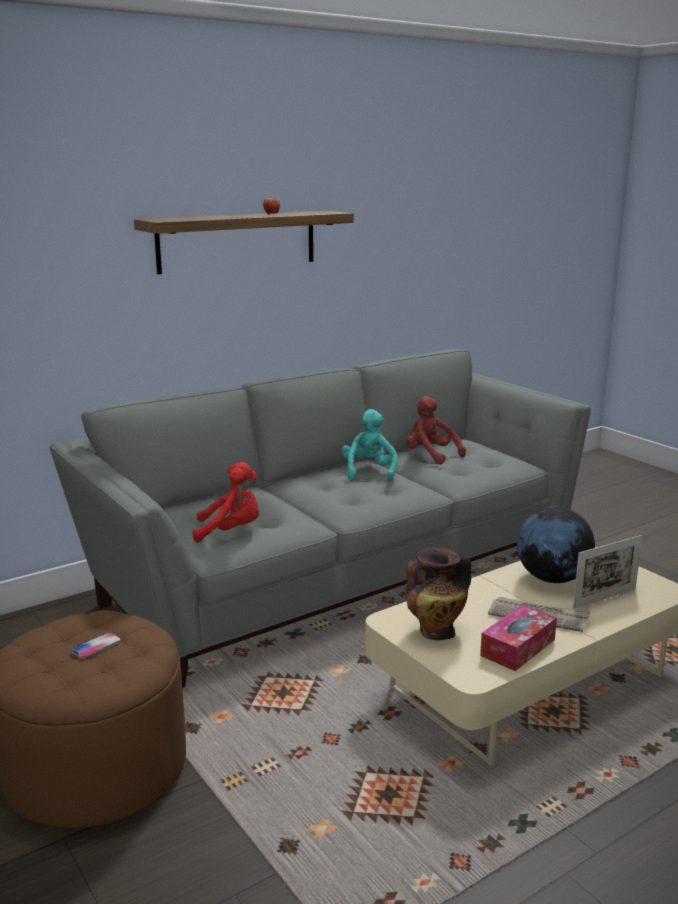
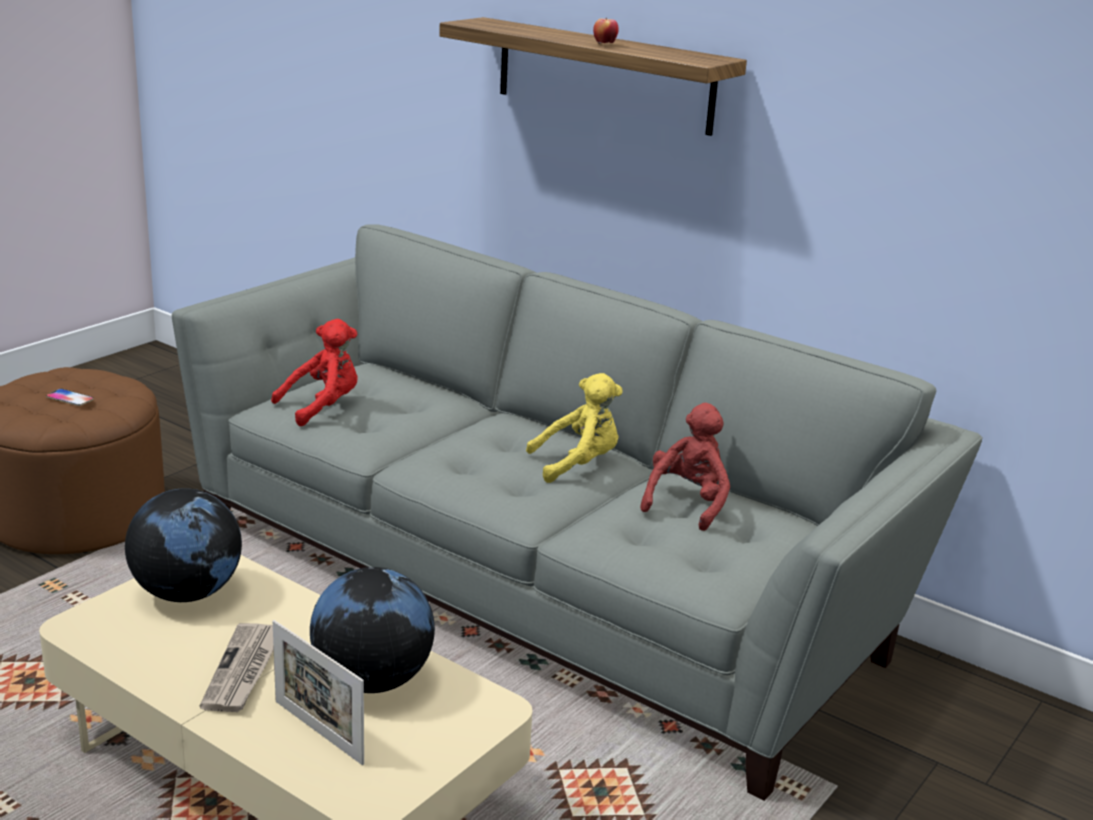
camera: 70 degrees right, 5 degrees up
red plush toy [192,462,259,542] -> red plush toy turned 105 degrees counterclockwise [271,319,358,426]
turquoise plush toy [342,409,398,482] -> yellow plush toy [526,373,623,483]
vase [405,547,471,641] -> globe [125,488,242,602]
tissue box [480,604,557,671] -> none

